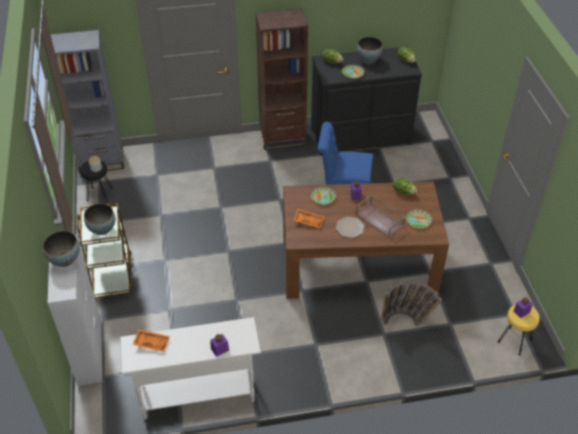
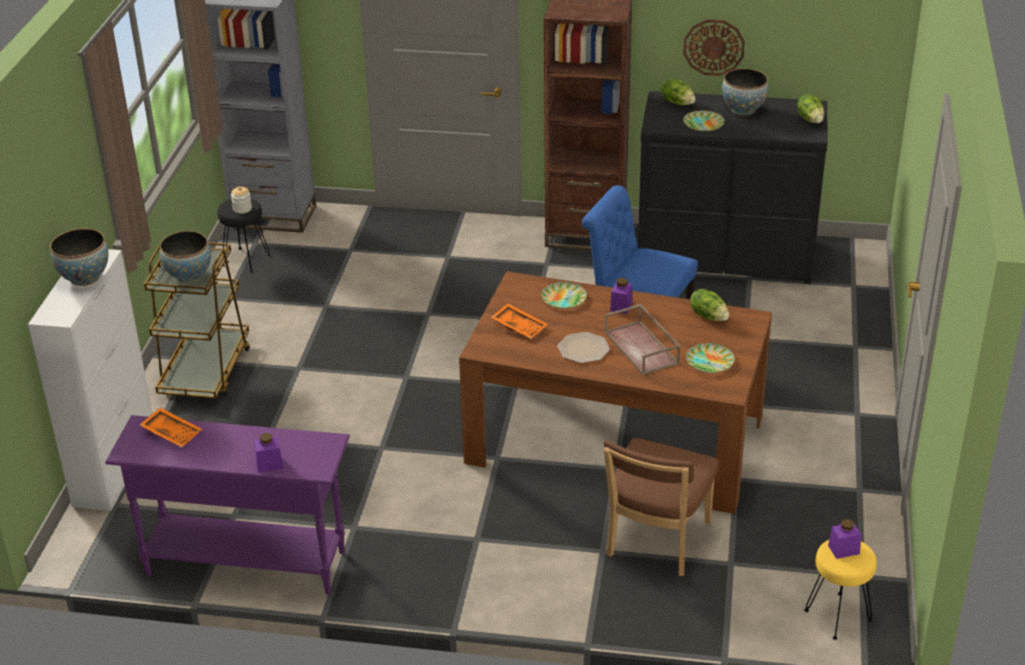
camera: 20 degrees right, 10 degrees down
white console table [120,317,261,419] -> purple console table [105,415,350,595]
basket [381,281,442,327] -> brown chair [603,438,719,576]
none -> wall clock [683,19,745,76]

